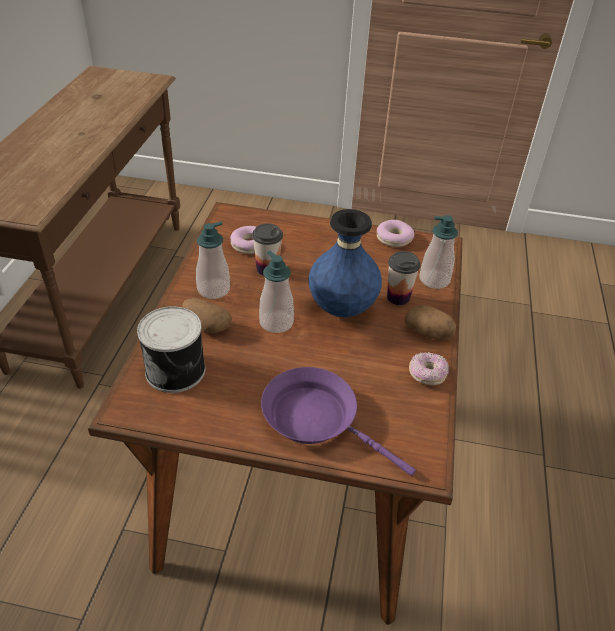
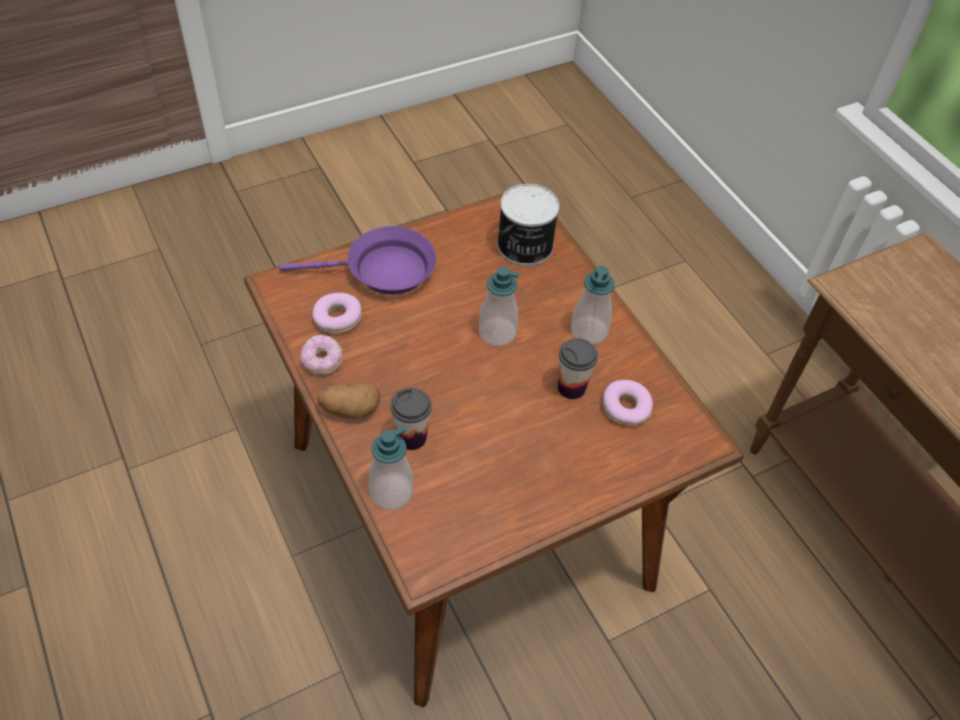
camera: 140 degrees right, 10 degrees up
potato [183,298,232,334] -> none
blue vase [308,209,382,317] -> none
donut [377,220,415,247] -> donut moved to [312,293,361,333]

